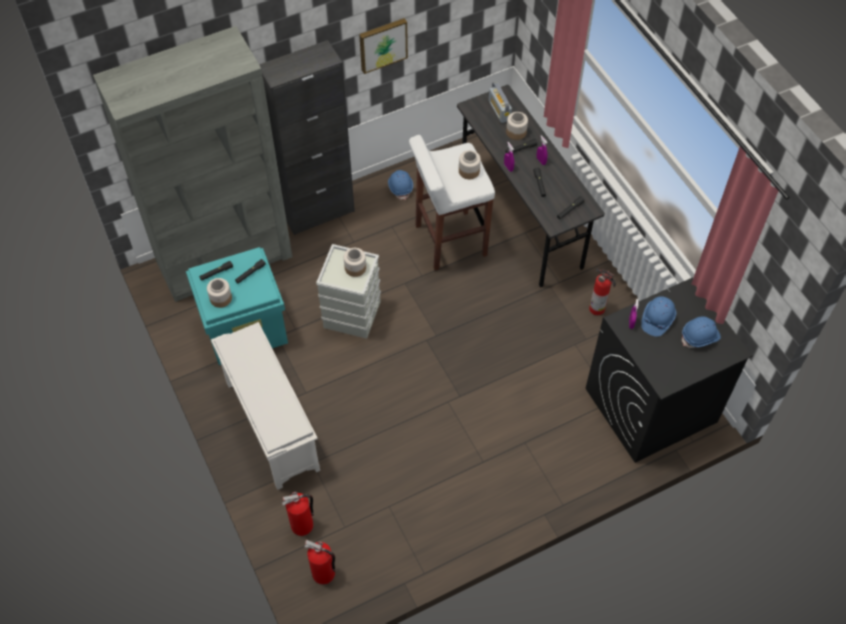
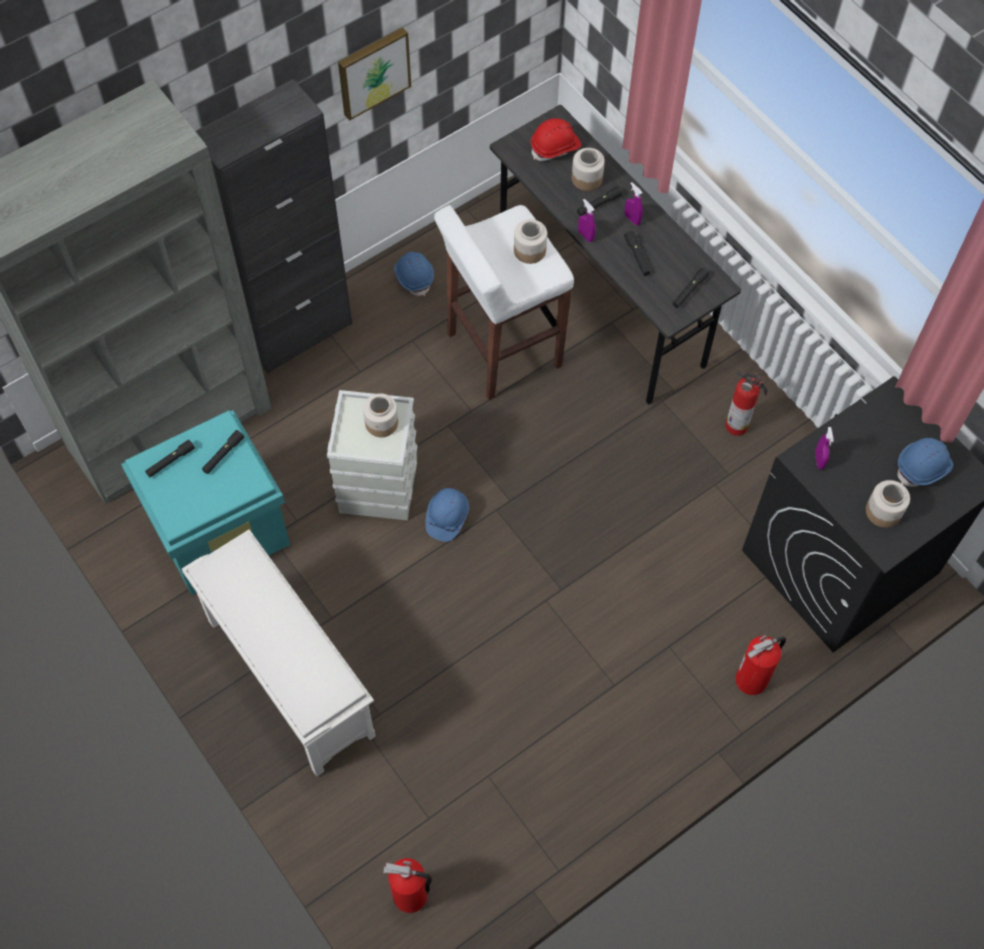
camera: 10 degrees left, 5 degrees up
jar [207,278,232,308] -> jar moved to [866,480,910,528]
fire extinguisher [282,492,313,536] -> fire extinguisher moved to [735,636,786,695]
radio [489,82,512,123] -> red hard hat [531,118,581,161]
blue hard hat [641,296,676,336] -> blue hard hat moved to [426,488,469,542]

